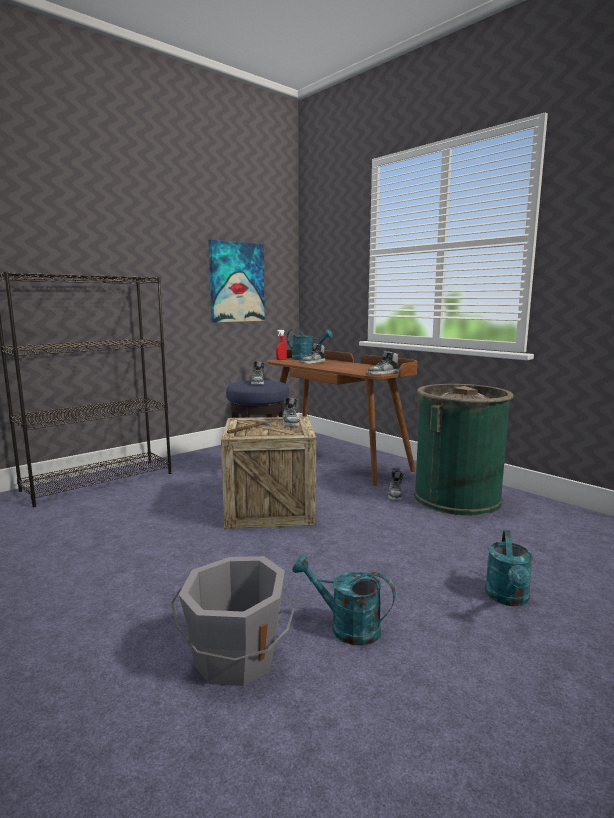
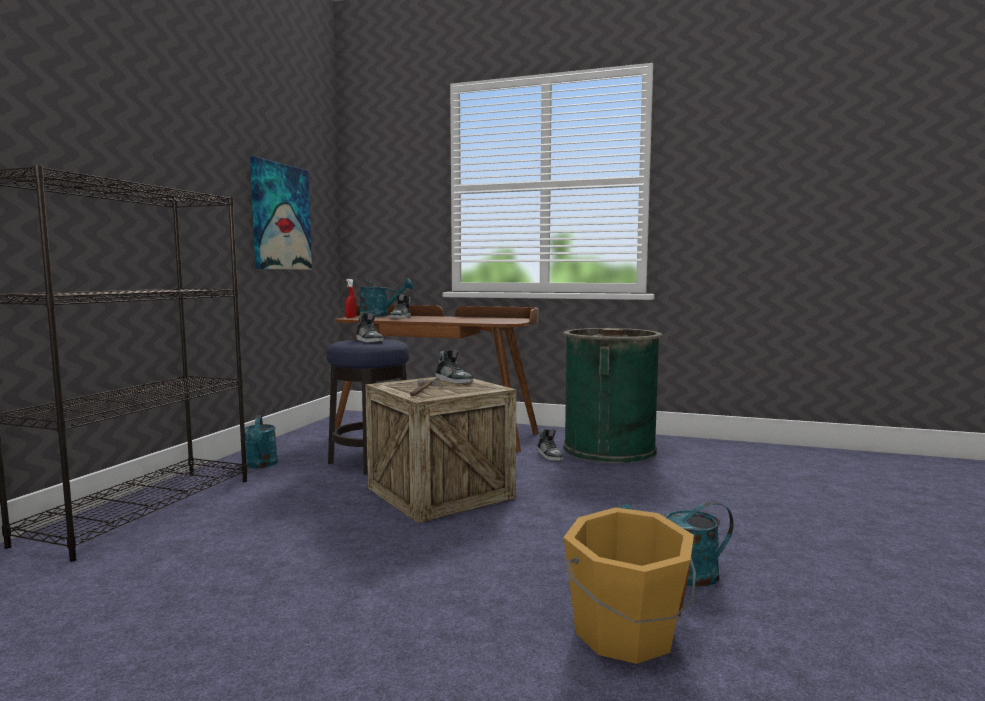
camera: 30 degrees left, 5 degrees down
grey bucket [171,556,295,686] -> orange bucket [563,507,696,664]
shoe [367,351,400,375] -> none
turquoise watering can [485,530,533,606] -> turquoise watering can moved to [245,415,278,468]

